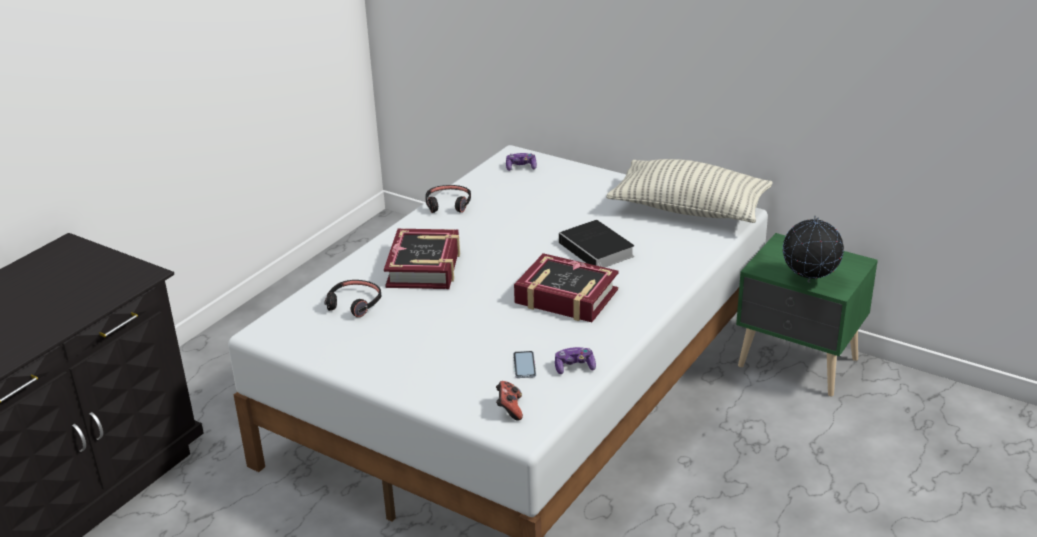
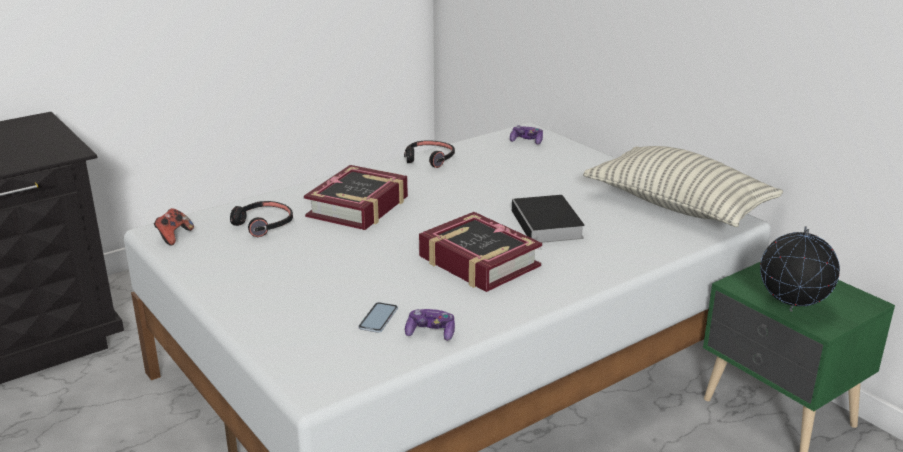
camera: 20 degrees right, 5 degrees down
game controller [496,381,523,421] -> game controller moved to [154,208,194,245]

